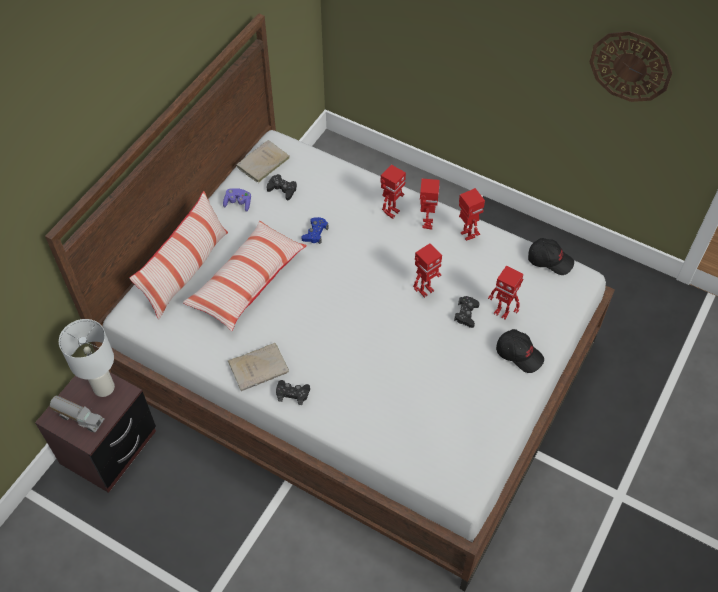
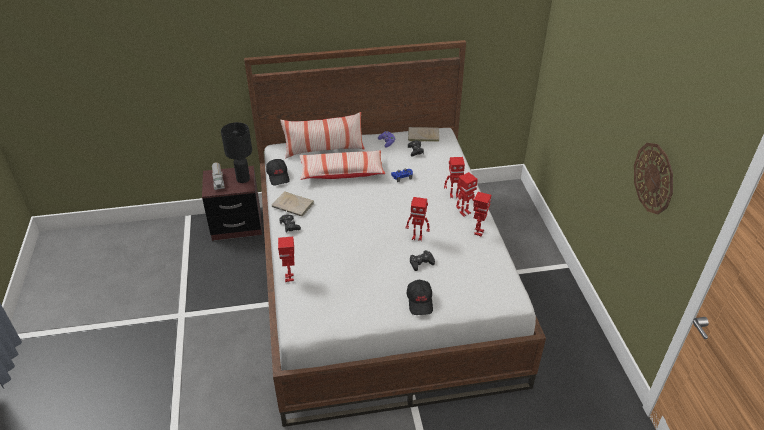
camera: 50 degrees right, 15 degrees down
white table lamp [59,319,115,397] -> black table lamp [221,122,252,183]
toy robot [488,266,523,320] -> toy robot moved to [278,237,294,282]
black cap [528,238,574,275] -> black cap moved to [266,159,290,186]

